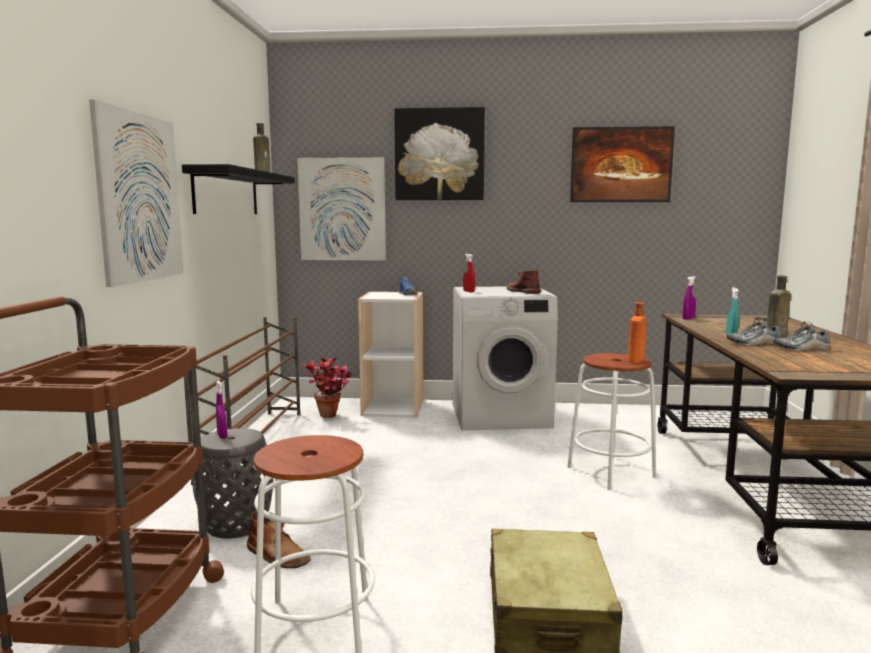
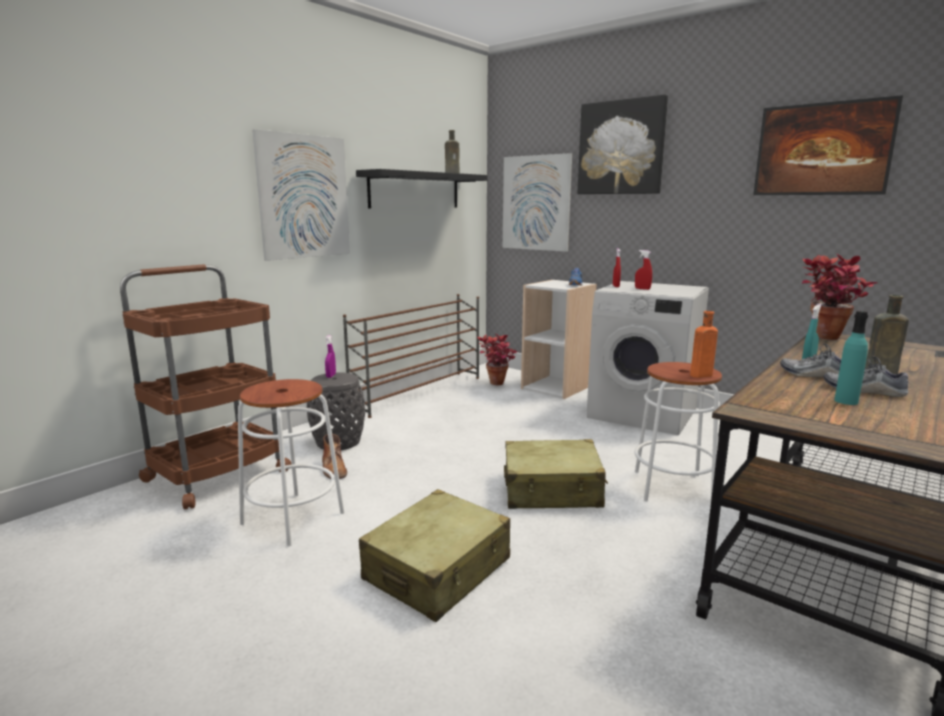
camera: 35 degrees right, 5 degrees up
brown boot [506,270,541,294] -> none
purple spray bottle [682,276,696,320] -> potted plant [802,254,878,340]
none -> beige suitcase [504,439,608,509]
none -> red spray bottle [635,250,652,290]
none -> turquoise bottle [834,311,868,405]

